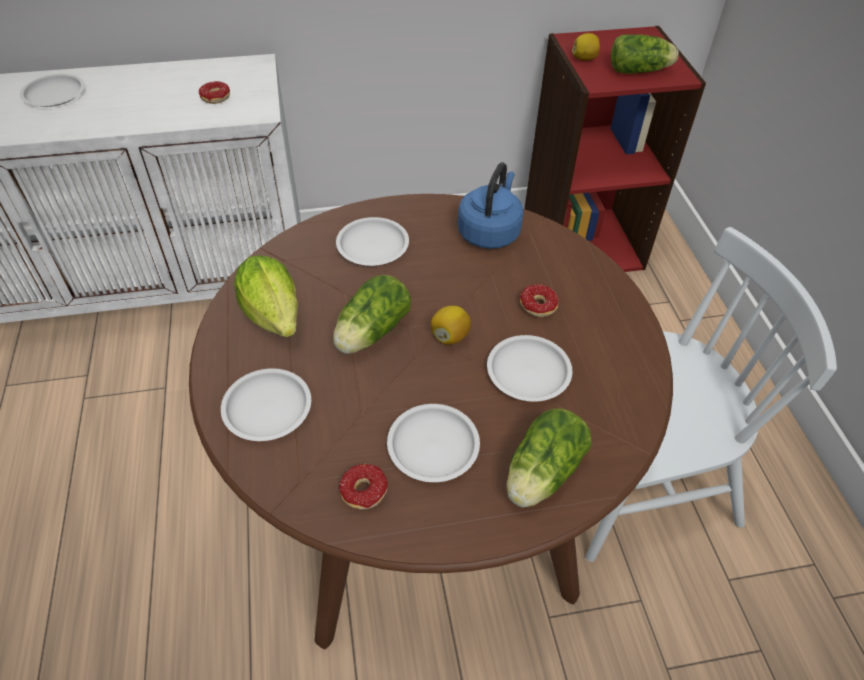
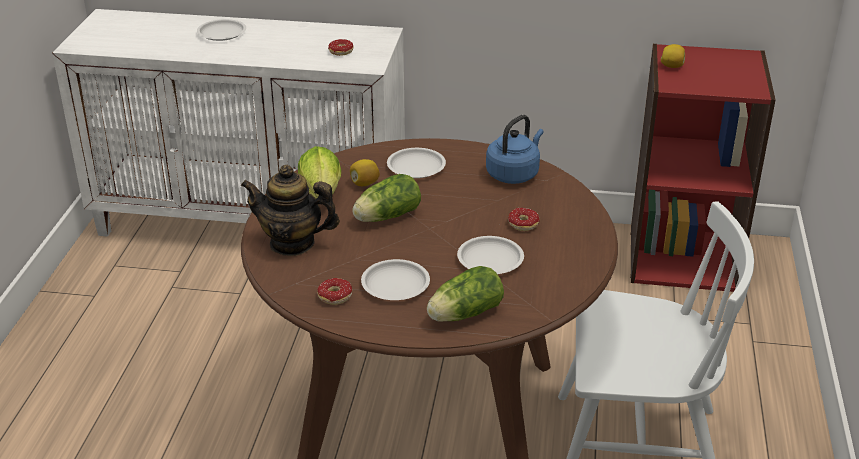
camera: 20 degrees right, 15 degrees down
white plate [221,368,311,441] -> teapot [241,165,340,256]
lemon [431,306,471,345] -> lemon moved to [350,159,380,186]
lettuce [611,34,679,74] -> none

